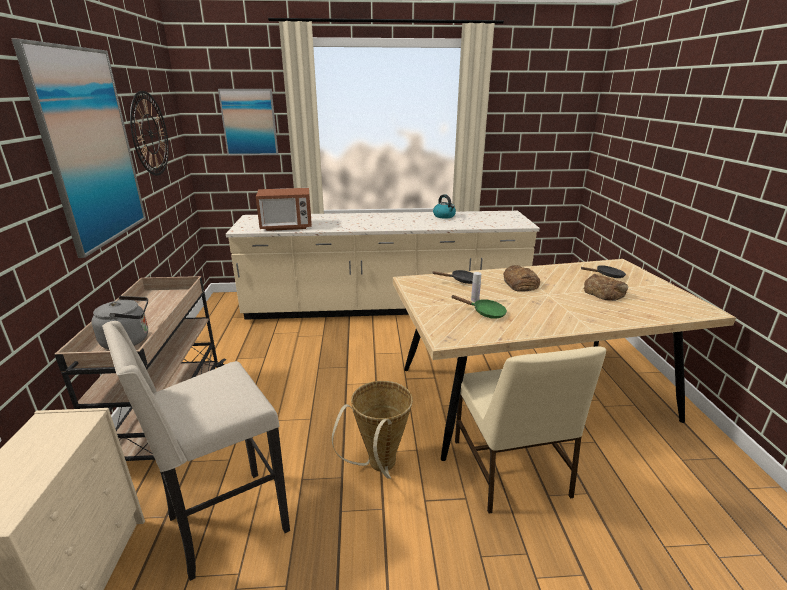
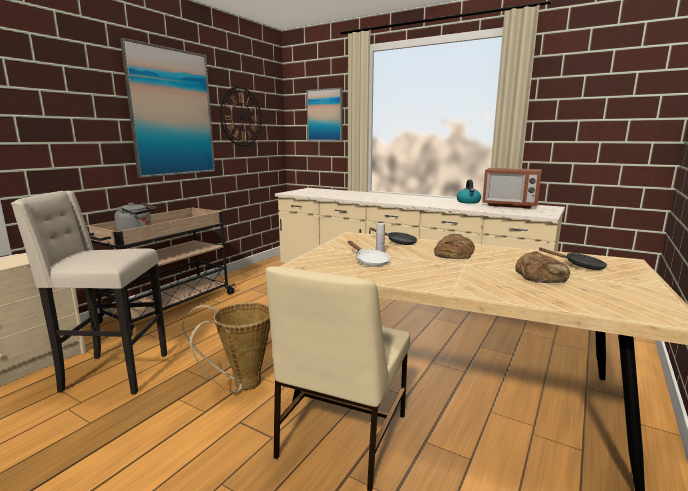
camera: 35 degrees right, 10 degrees down
microwave [256,188,312,231] -> microwave moved to [482,168,542,208]
green frying pan [451,295,507,319] -> white frying pan [348,241,390,267]

